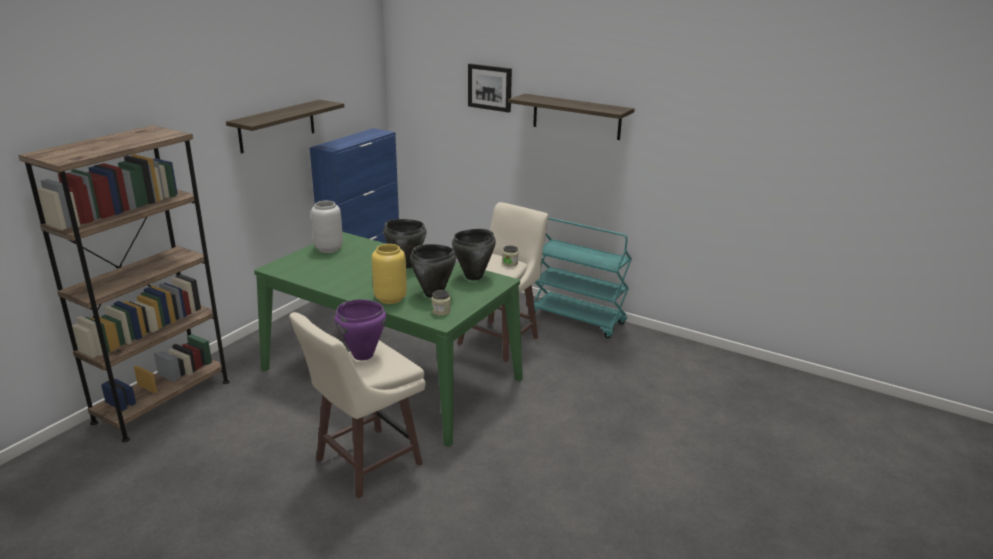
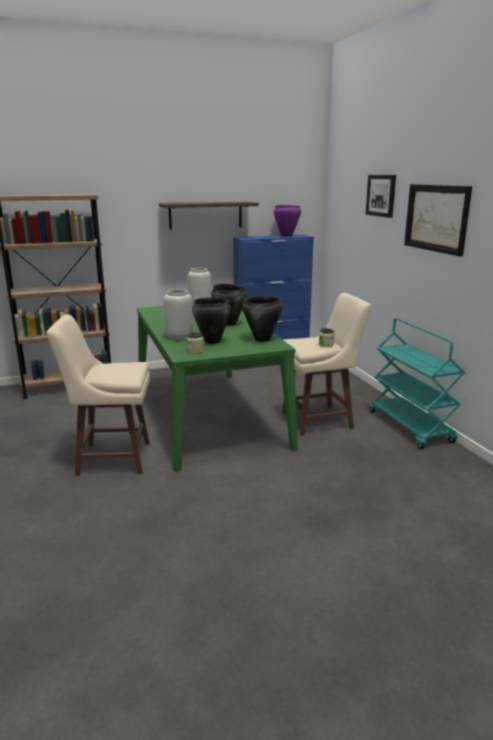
camera: 40 degrees right, 5 degrees down
purple cooking pot [335,299,386,360] -> purple cooking pot moved to [274,205,301,237]
yellow vase [372,244,407,304] -> grey vase [164,289,193,340]
shelf [508,94,635,140] -> picture [404,184,472,257]

